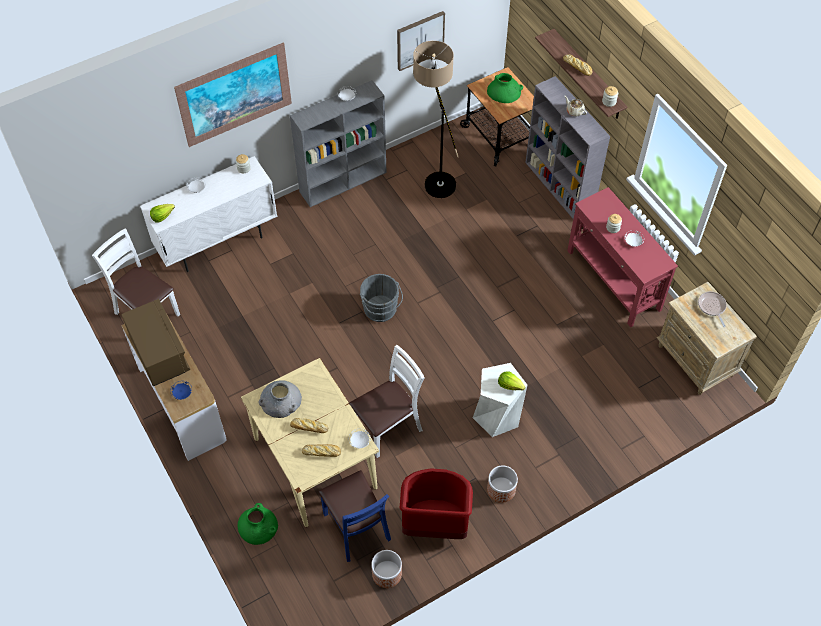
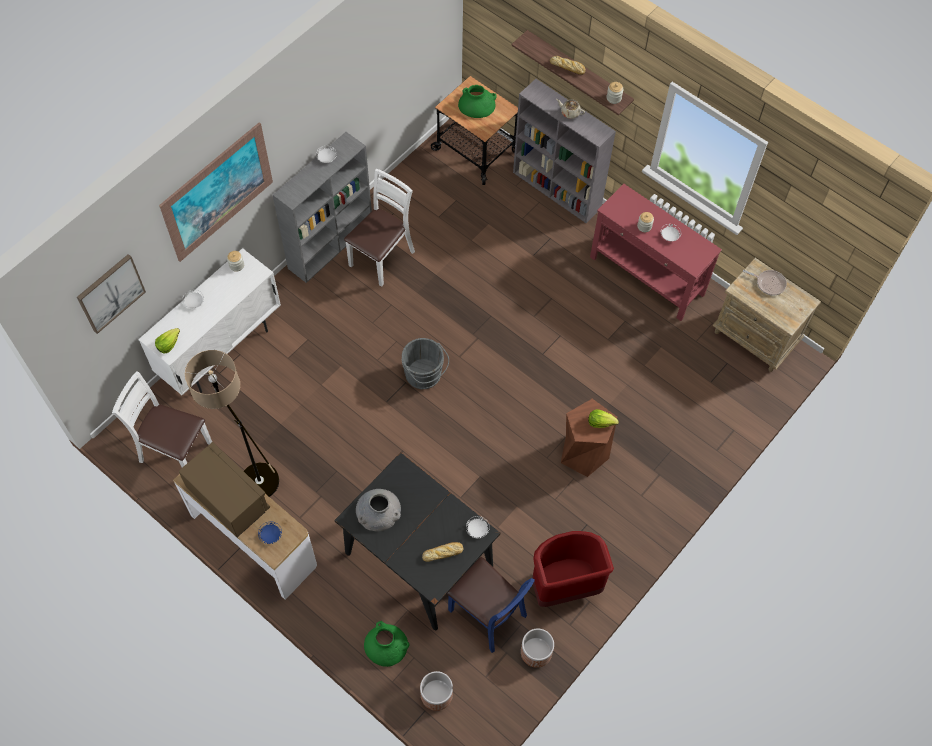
camera: 20 degrees left, 5 degrees up
beige dining table [241,358,379,527] -> black dining table [334,453,501,630]
bread [290,418,328,433] -> none
white chair [349,345,424,458] -> white chair moved to [344,169,415,287]
picture [397,11,445,71] -> picture moved to [77,254,146,334]
floor lamp [413,41,458,198] -> floor lamp moved to [185,350,279,497]
white stool [473,363,527,437] -> brown stool [561,399,617,477]
planter [487,466,518,503] -> planter moved to [420,671,453,711]
frying pan [698,292,727,327] -> frying pan turned 150 degrees clockwise [743,270,787,296]

